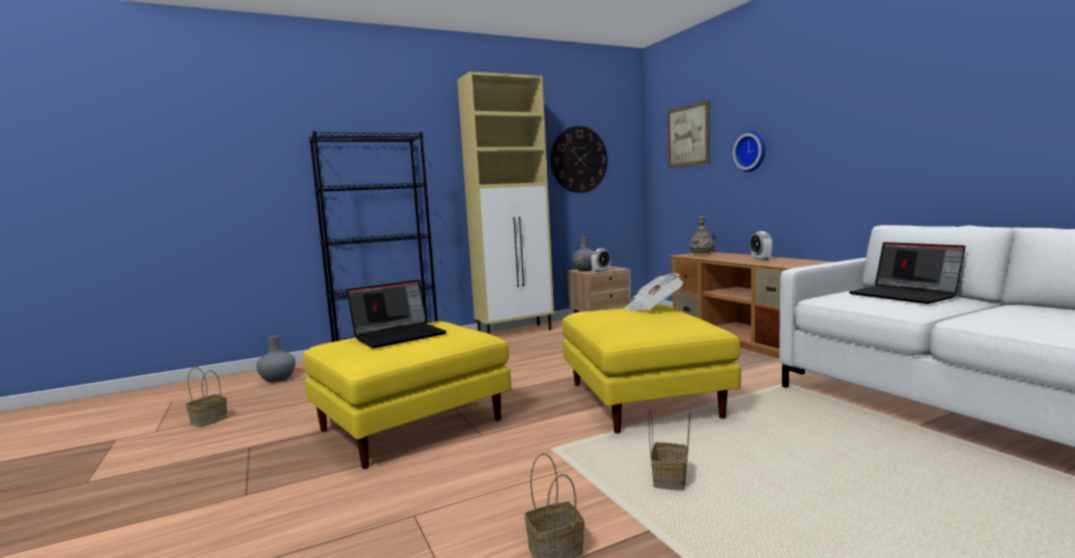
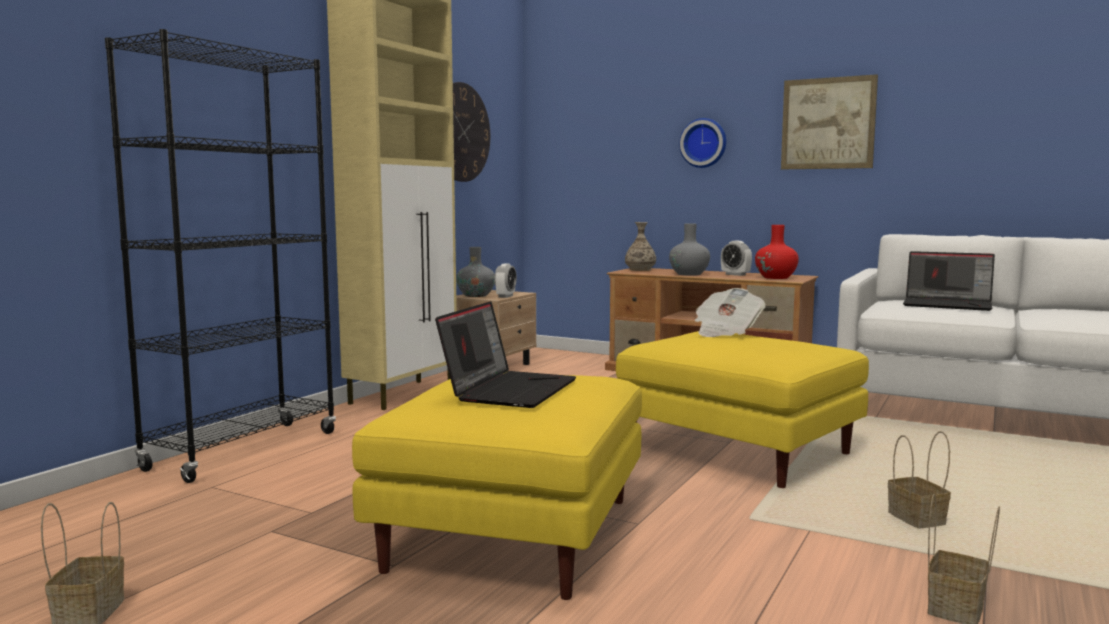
camera: 35 degrees left, 0 degrees up
grey vase [256,335,296,383] -> grey vase moved to [669,223,710,276]
picture [667,100,710,168] -> picture moved to [781,74,878,169]
none -> red vase [755,225,799,279]

